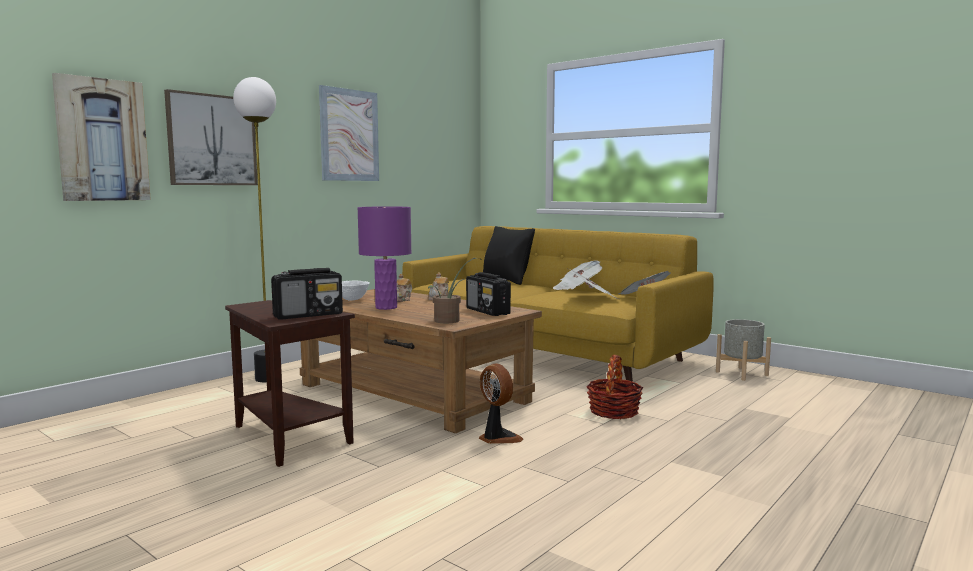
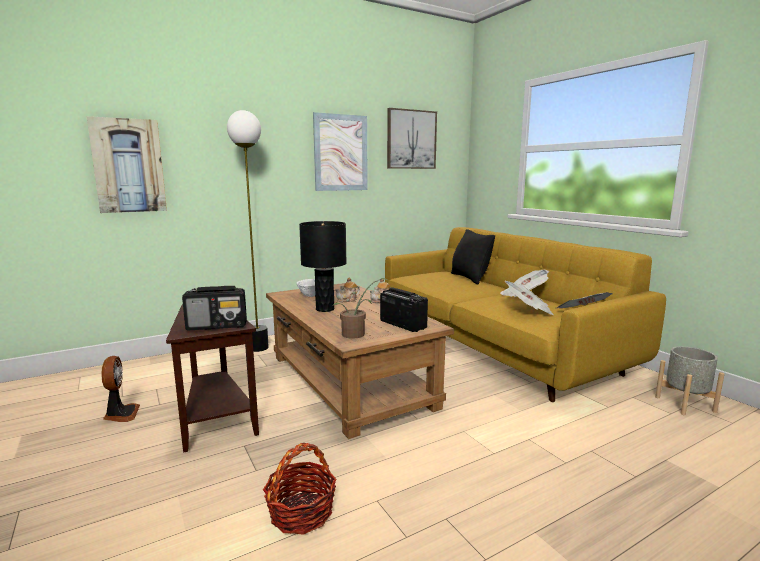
camera: 20 degrees right, 5 degrees up
picture [164,89,258,185] -> picture moved to [387,108,437,169]
purple table lamp [357,206,412,310] -> black table lamp [299,221,347,312]
radio [466,272,511,316] -> radio turned 150 degrees clockwise [380,287,428,332]
fan [479,363,523,444] -> fan moved to [101,356,140,422]
basket [586,355,643,419] -> basket moved to [263,443,337,535]

